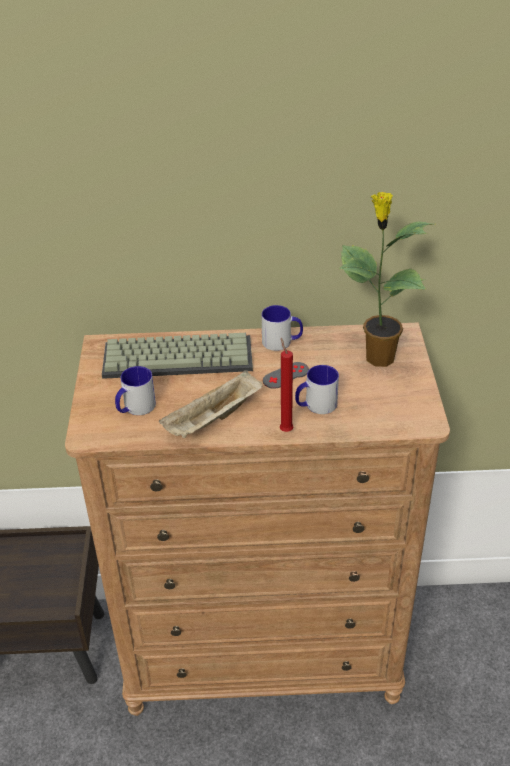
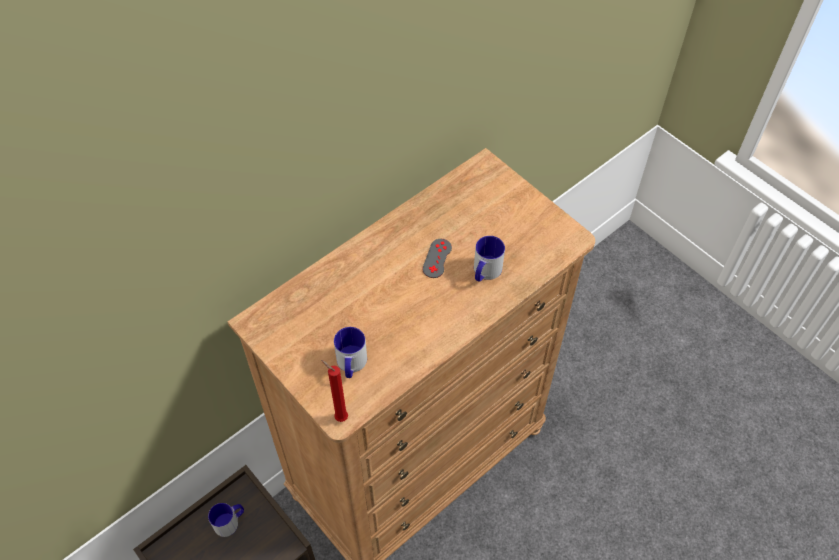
camera: 40 degrees left, 15 degrees up
keyboard [102,333,253,379] -> none
beige tray [159,370,262,438] -> none
mug [262,305,303,351] -> mug moved to [208,503,244,537]
red candle [280,338,293,432] -> red candle moved to [321,360,348,422]
potted plant [339,192,433,367] -> none

